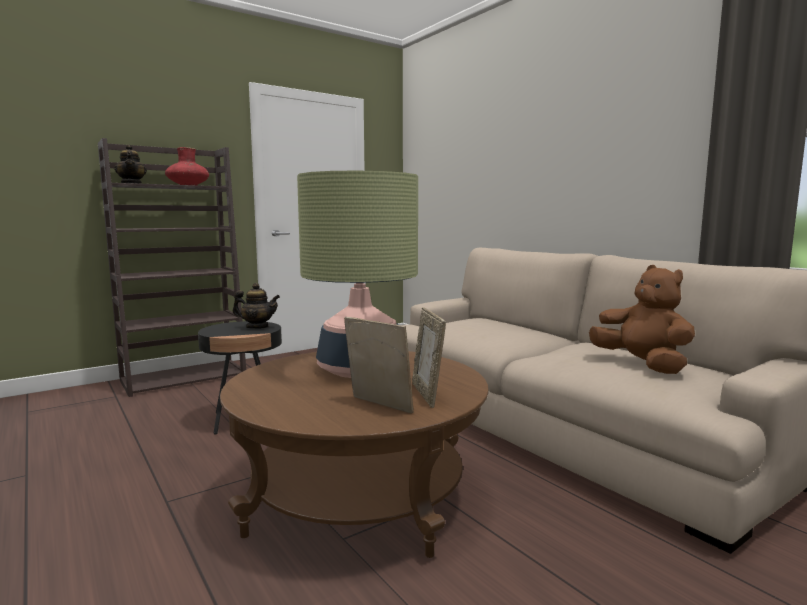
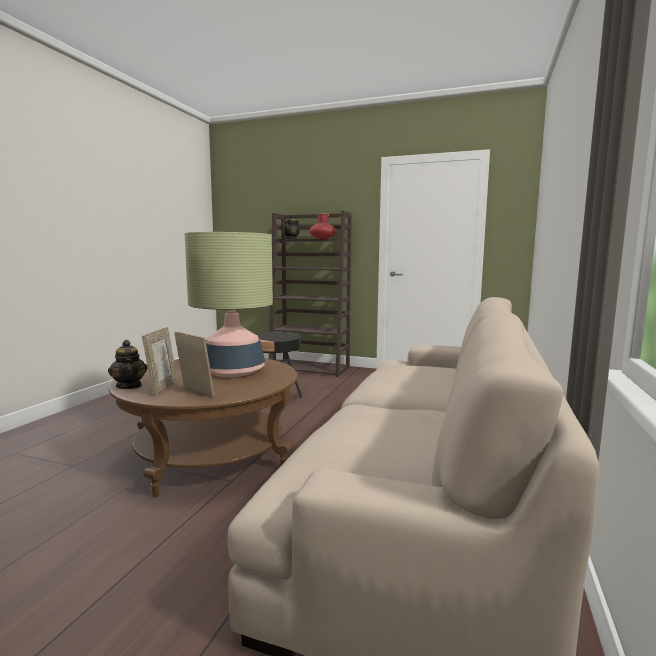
camera: 55 degrees right, 0 degrees up
teapot [233,283,280,329] -> teapot moved to [108,340,147,389]
picture frame [412,307,446,408] -> picture frame turned 90 degrees clockwise [175,331,214,397]
brown plush toy [589,265,695,374] -> none

